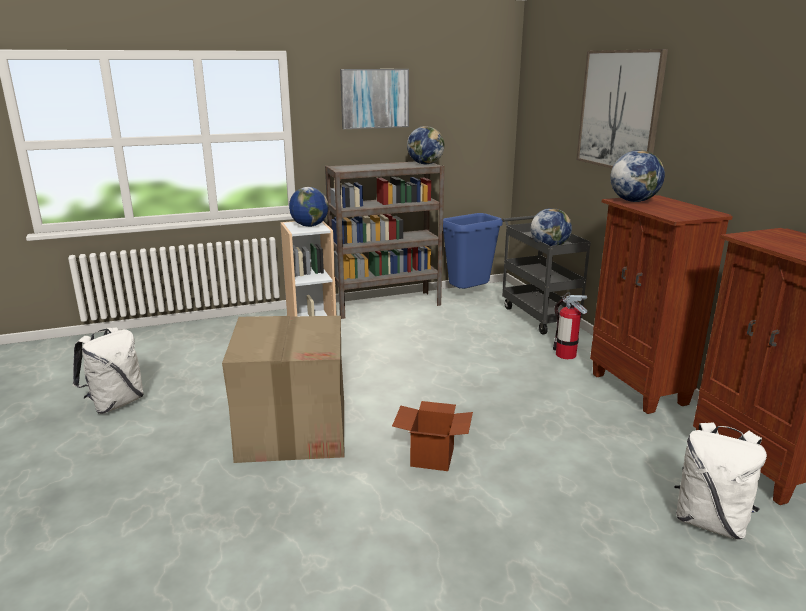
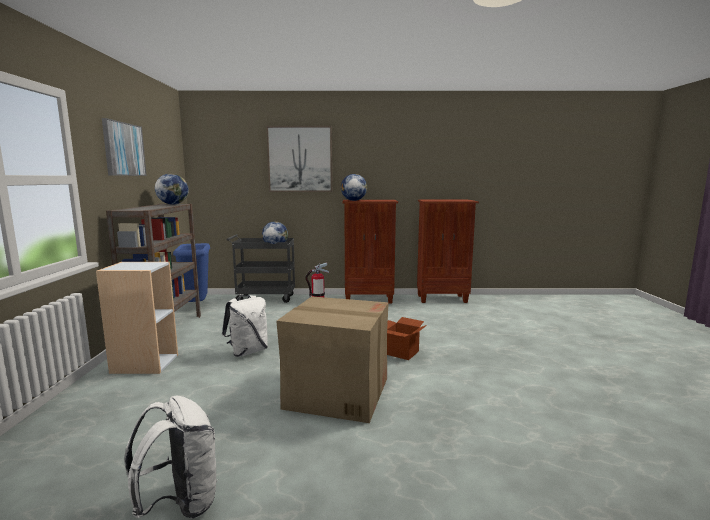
camera: 70 degrees left, 10 degrees down
globe [289,187,329,227] -> none
white backpack [674,422,767,539] -> white backpack moved to [222,295,268,357]

